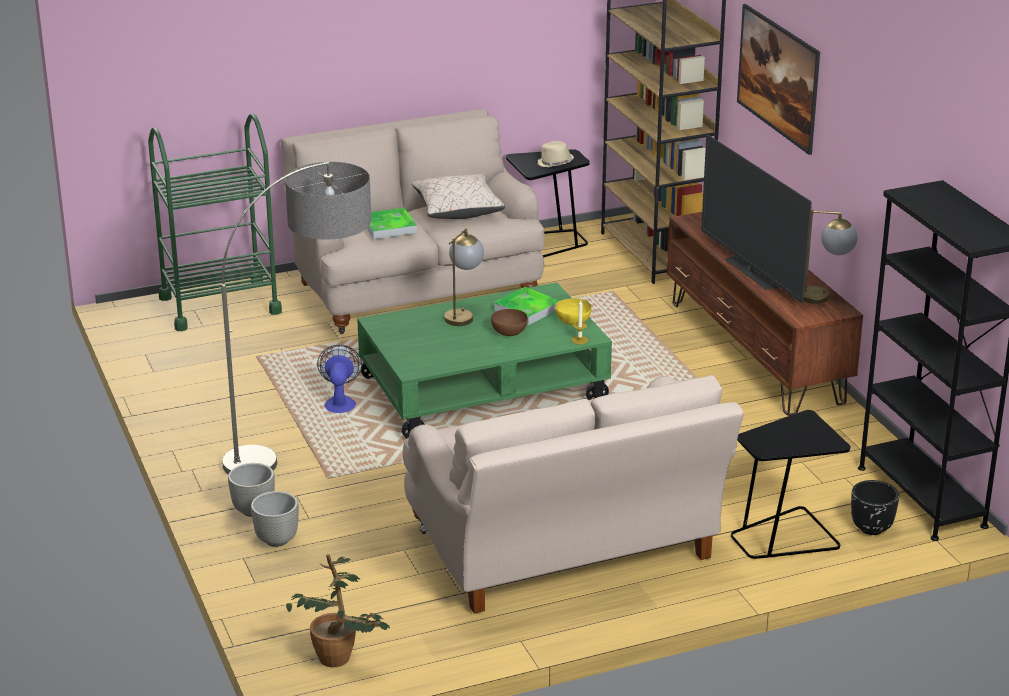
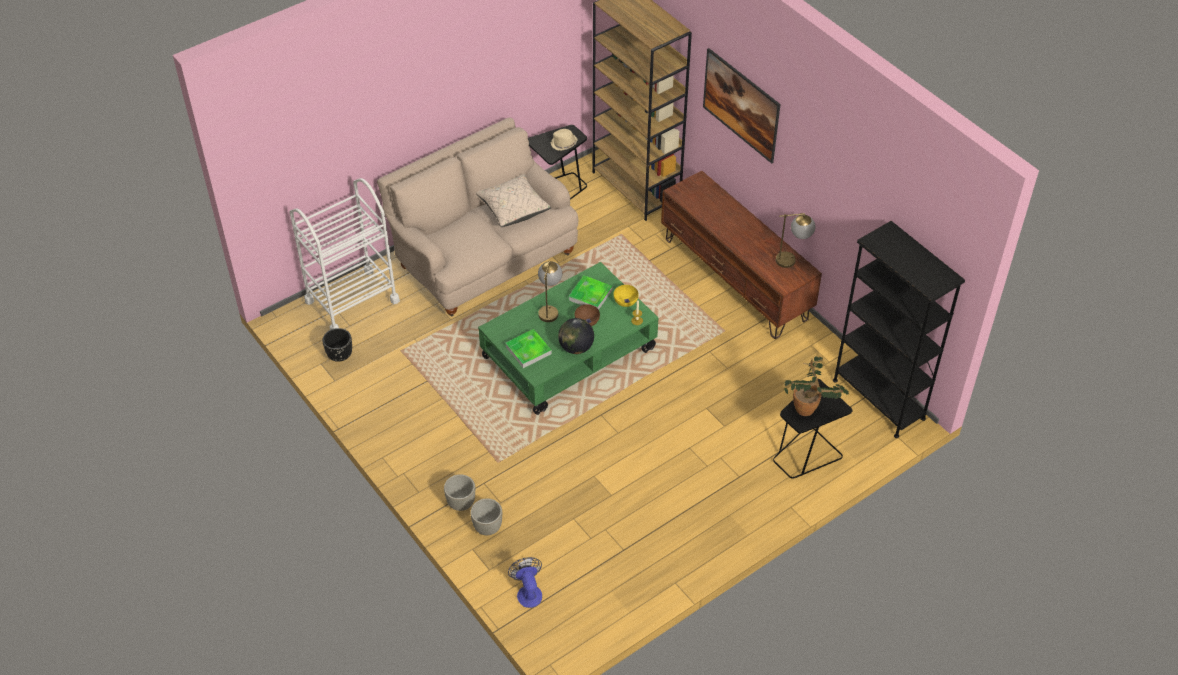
camera: 15 degrees left, 20 degrees up
green cart [148,113,282,331] -> white cart [290,178,400,330]
floor lamp [221,162,371,474] -> none
potted plant [286,554,390,667] -> potted plant moved to [784,356,849,416]
fan [317,345,362,413] -> fan moved to [508,557,542,608]
tray [367,208,417,239] -> tray moved to [505,329,552,368]
beige sofa [402,375,744,613] -> none
television [701,135,812,303] -> none
black planter [851,480,899,535] -> black planter moved to [322,328,352,362]
none -> globe [558,318,594,354]

